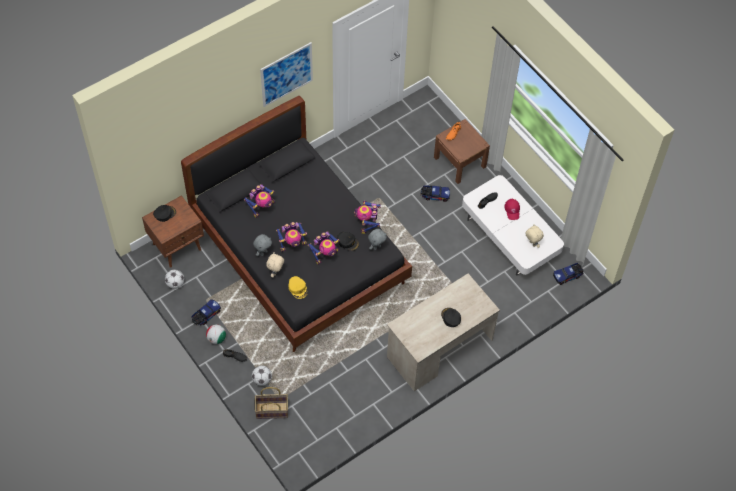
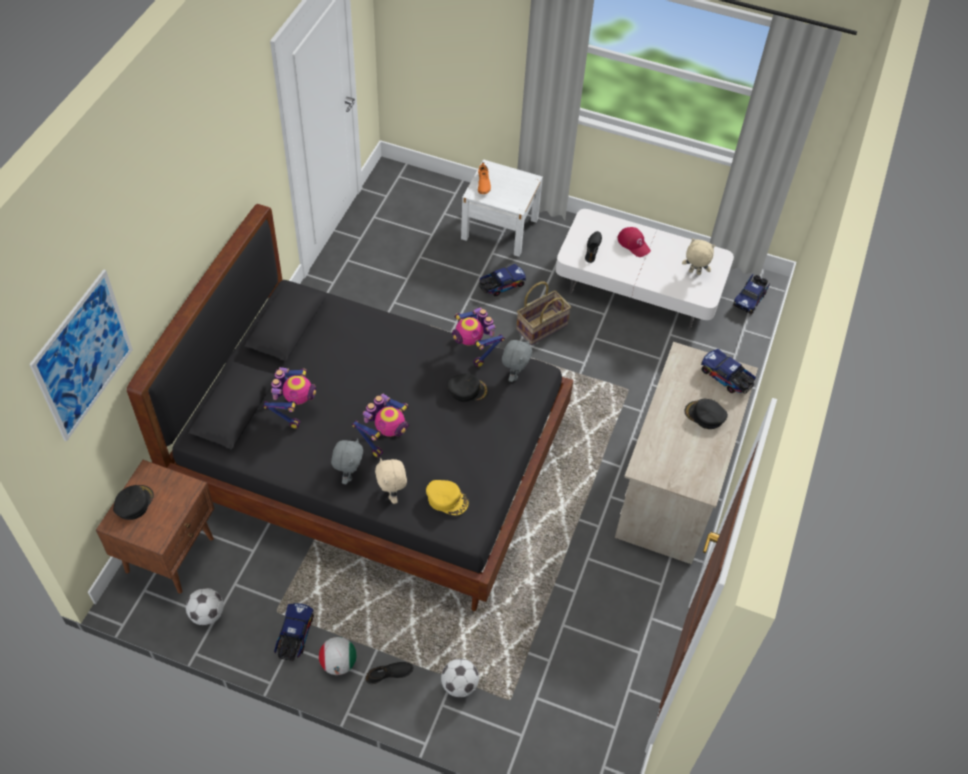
camera: 35 degrees left, 5 degrees down
basket [255,387,288,419] -> basket moved to [516,282,571,345]
picture [260,42,313,107] -> picture moved to [29,269,133,442]
toy robot [307,231,339,265] -> none
brown nightstand [434,119,490,184] -> white nightstand [461,159,543,257]
none -> toy truck [701,349,756,393]

